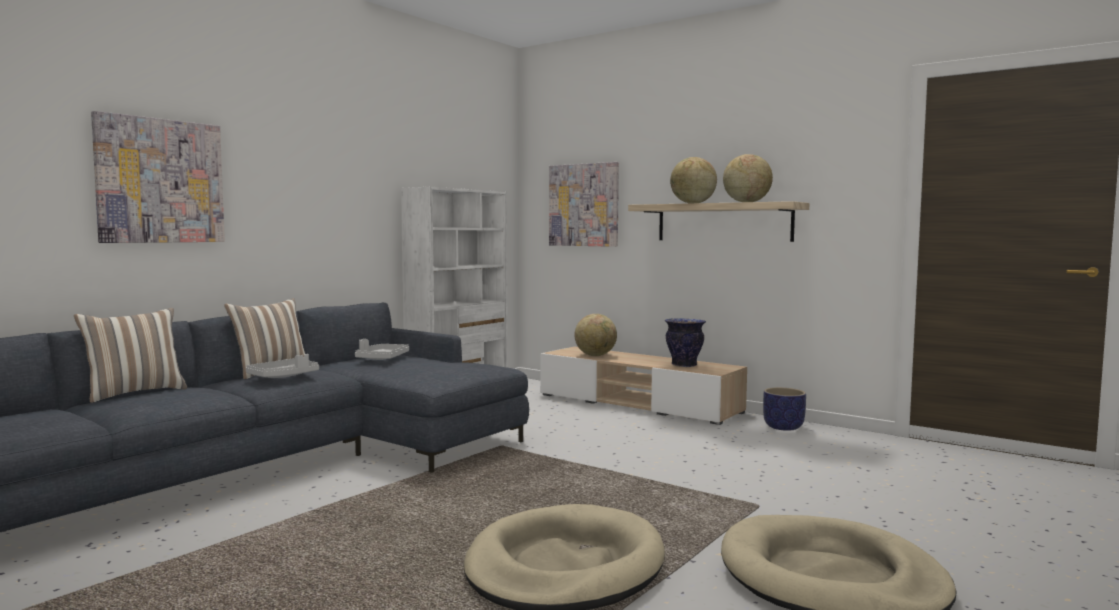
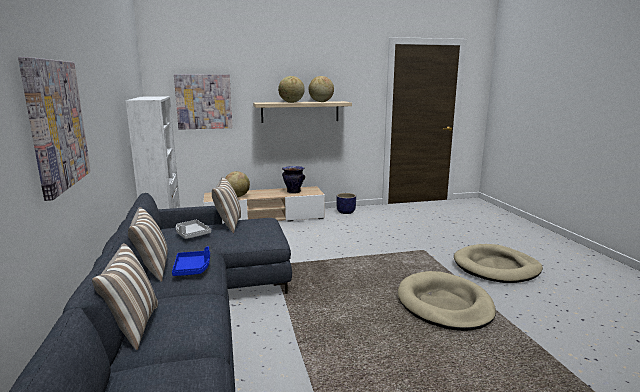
camera: 50 degrees left, 10 degrees up
grey tray [246,354,319,378] -> blue tray [172,247,210,276]
none -> pillow [212,177,241,233]

